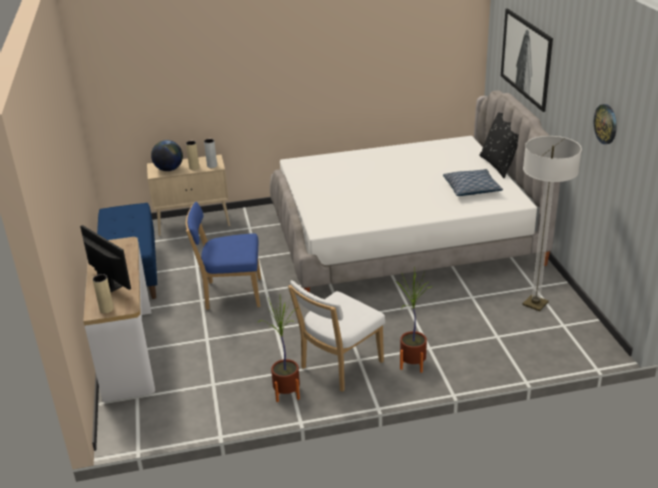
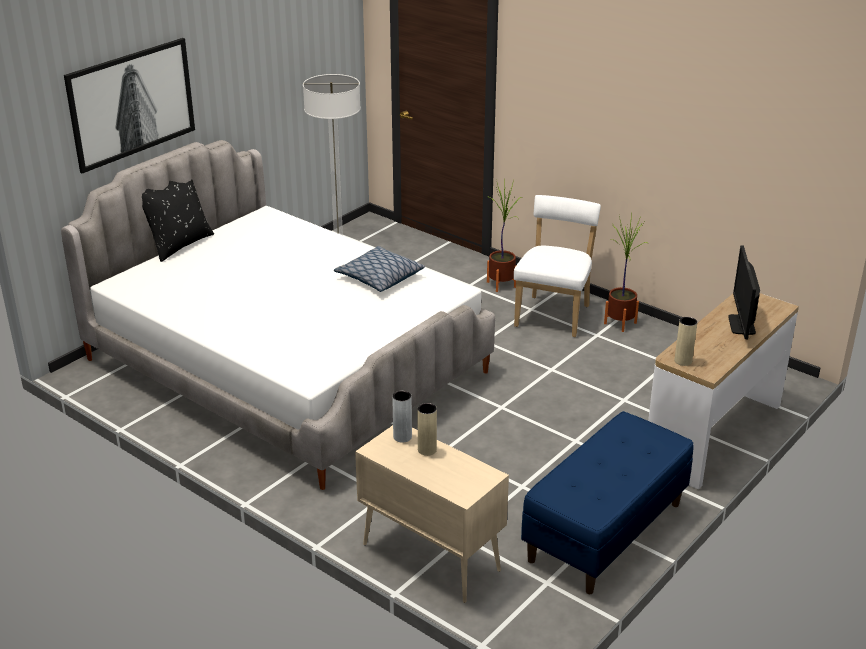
camera: 130 degrees left, 0 degrees up
beige vase [93,274,114,313] -> beige vase moved to [675,317,698,366]
globe [151,140,183,171] -> none
blue chair [186,202,261,310] -> none
white chair [288,280,385,392] -> white chair turned 75 degrees counterclockwise [514,195,601,337]
pillow [443,169,503,196] -> pillow moved to [334,246,425,292]
wall clock [594,104,617,144] -> none

